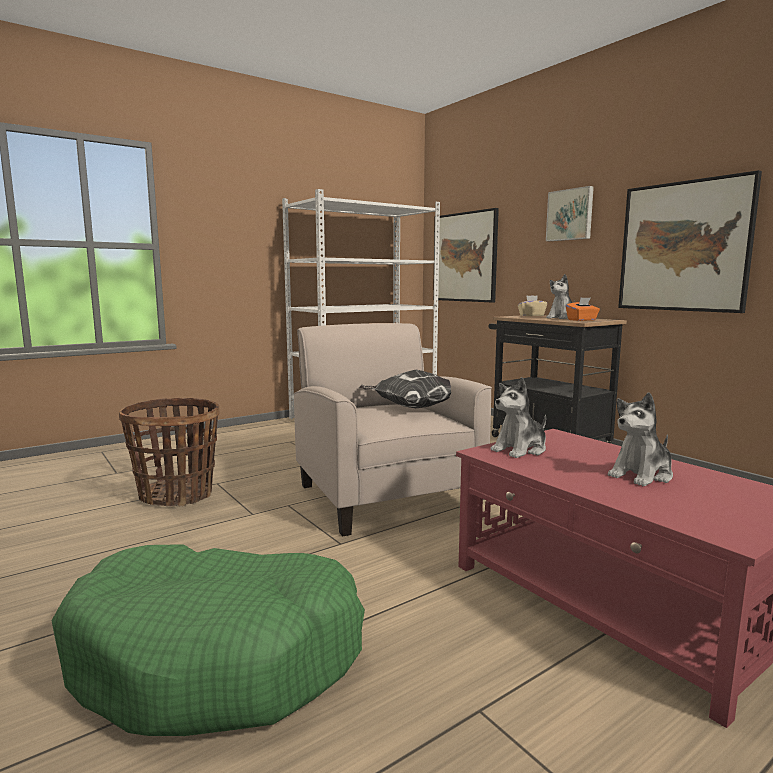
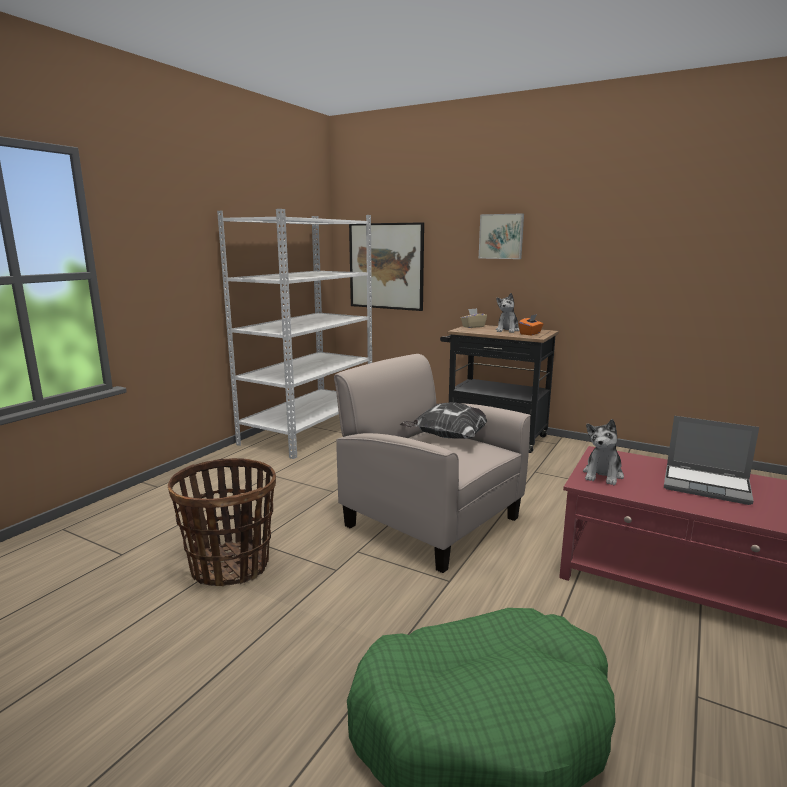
camera: 25 degrees left, 5 degrees up
plush toy [608,392,673,486] -> laptop [664,416,759,505]
picture [618,170,762,313] -> none

